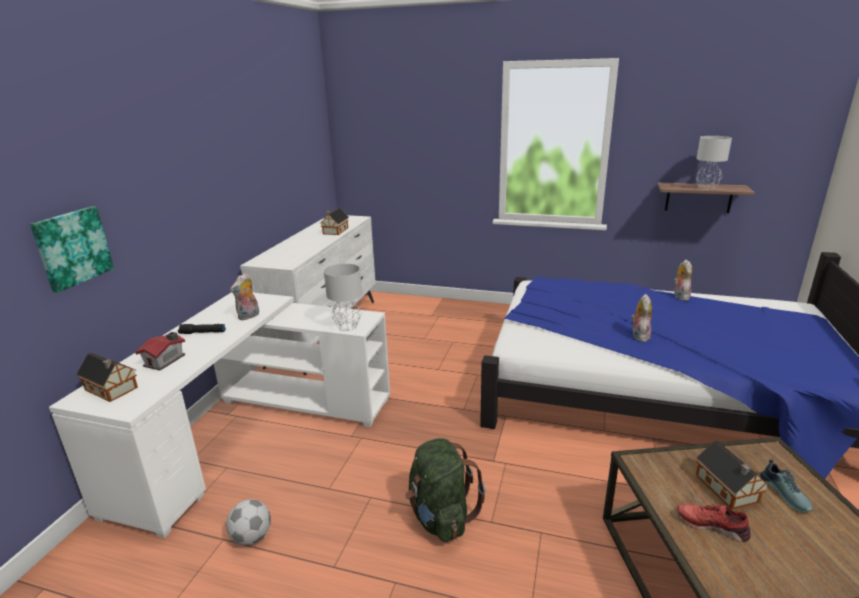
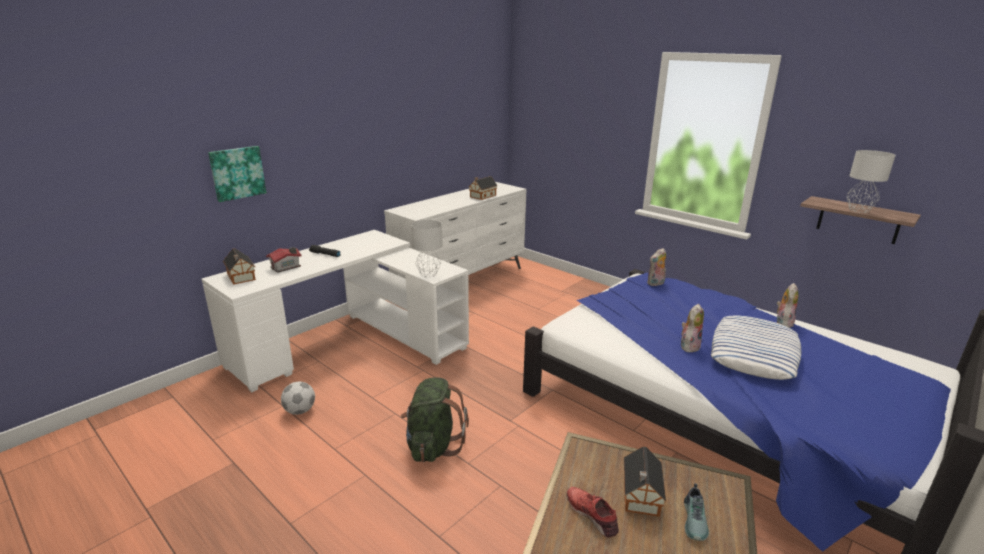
camera: 25 degrees right, 0 degrees up
plush toy [230,273,259,320] -> plush toy moved to [647,248,666,286]
none -> pillow [711,315,801,380]

